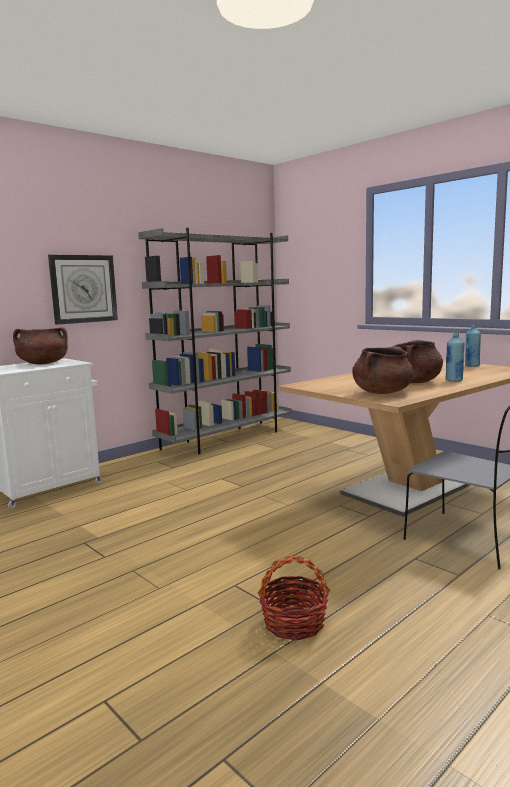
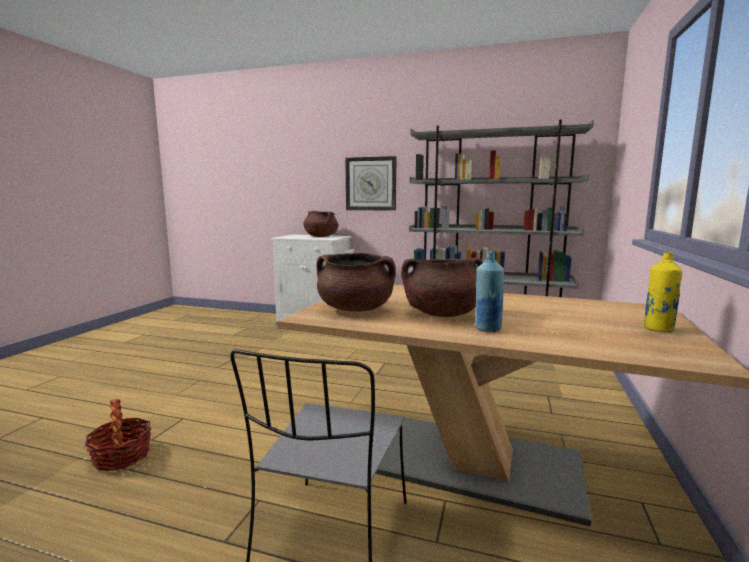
camera: 60 degrees right, 0 degrees up
blue bottle [465,324,481,367] -> yellow bottle [644,252,682,332]

